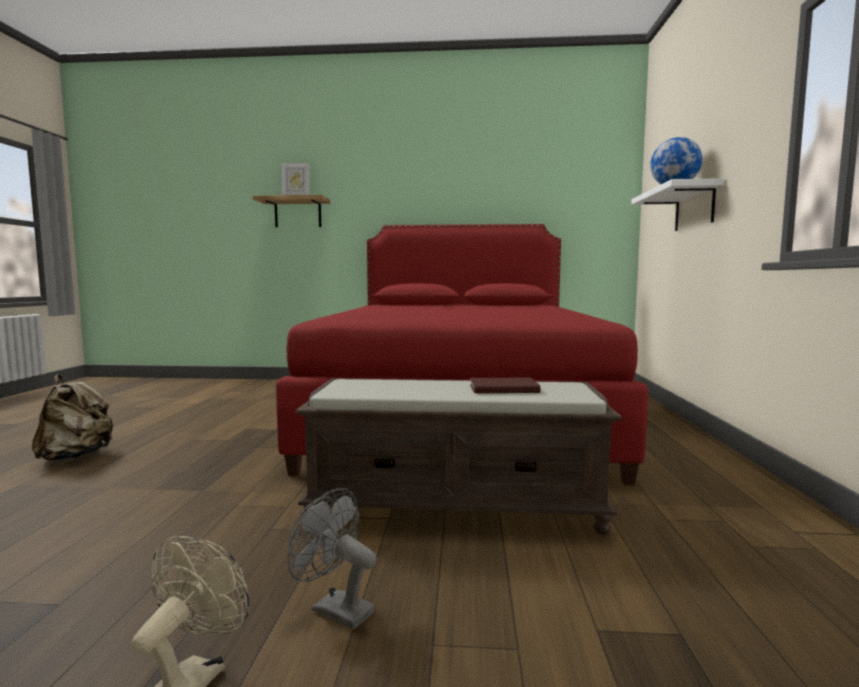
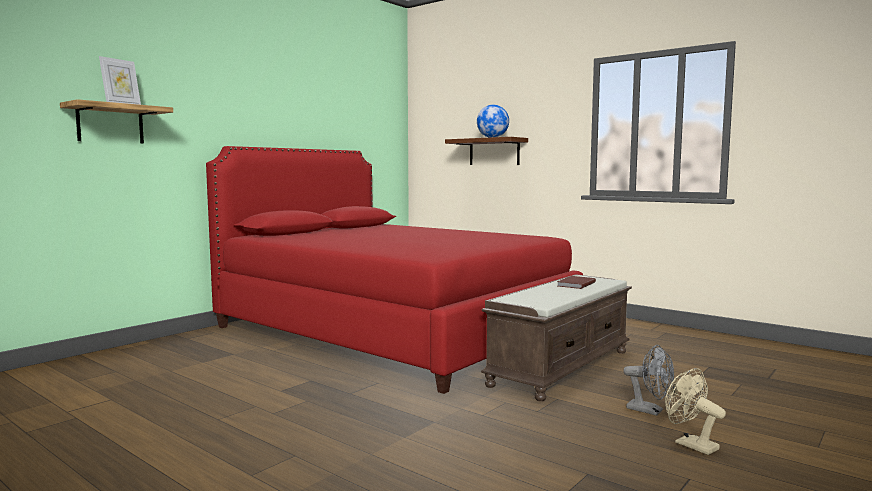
camera: 55 degrees left, 0 degrees up
beige backpack [32,374,114,460] -> none
grey fan [288,488,377,630] -> grey fan turned 120 degrees counterclockwise [623,345,674,416]
white shelf [631,178,724,231] -> brown shelf [445,137,528,165]

